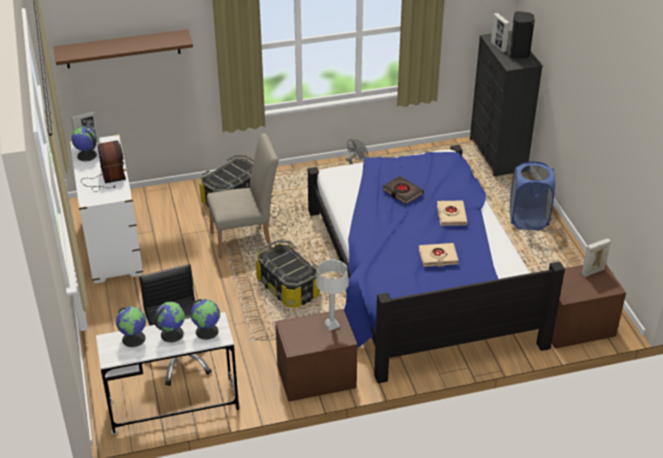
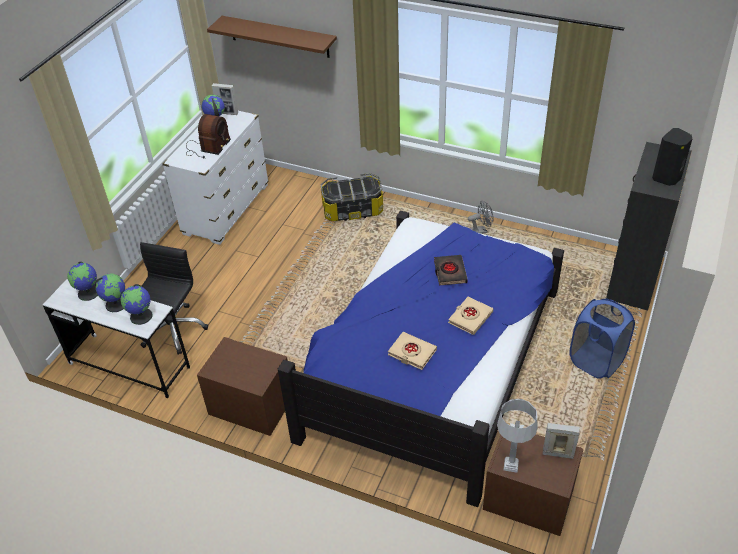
camera: 40 degrees right, 5 degrees up
beige chair [207,133,279,259] -> none
storage box [256,240,320,308] -> none
grey table lamp [316,259,349,331] -> grey table lamp moved to [497,399,537,473]
picture frame [491,13,510,52] -> none

